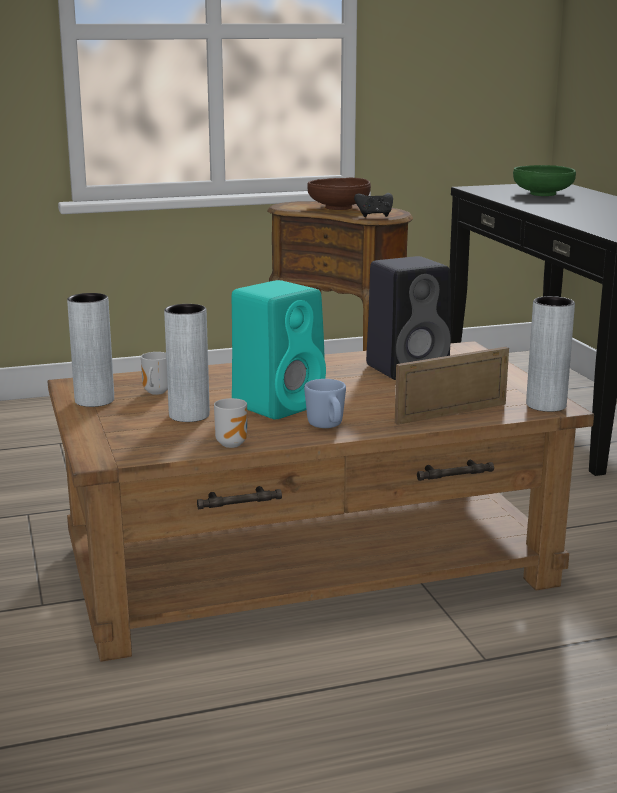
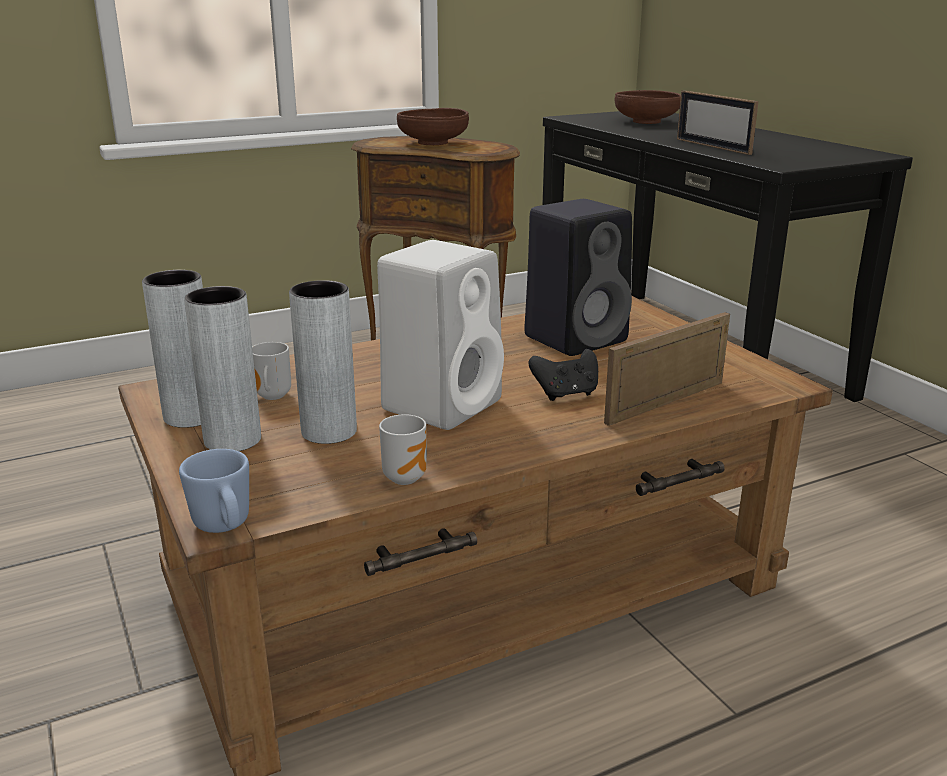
camera: 10 degrees left, 5 degrees up
turquoise speaker [232,280,326,419] -> white speaker [377,240,504,430]
blue mug [304,379,346,428] -> blue mug moved to [179,449,249,533]
black game controller [354,193,393,217] -> black game controller moved to [528,349,598,401]
green bowl [513,165,576,196] -> brown bowl [615,90,681,124]
grey vase [526,296,575,412] -> grey vase moved to [184,286,261,451]
none -> picture frame [677,90,759,155]

